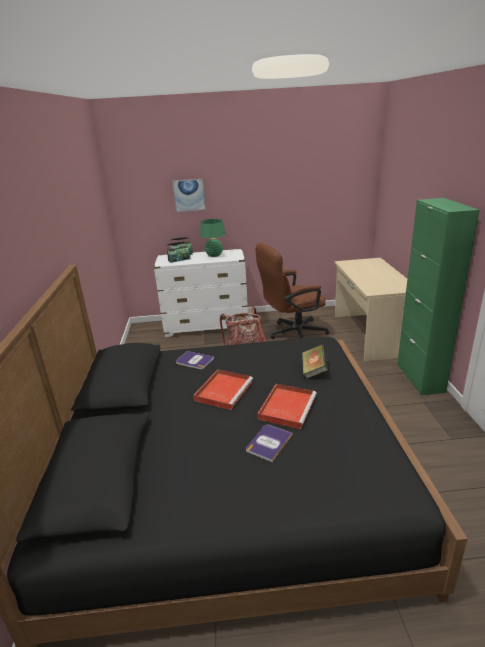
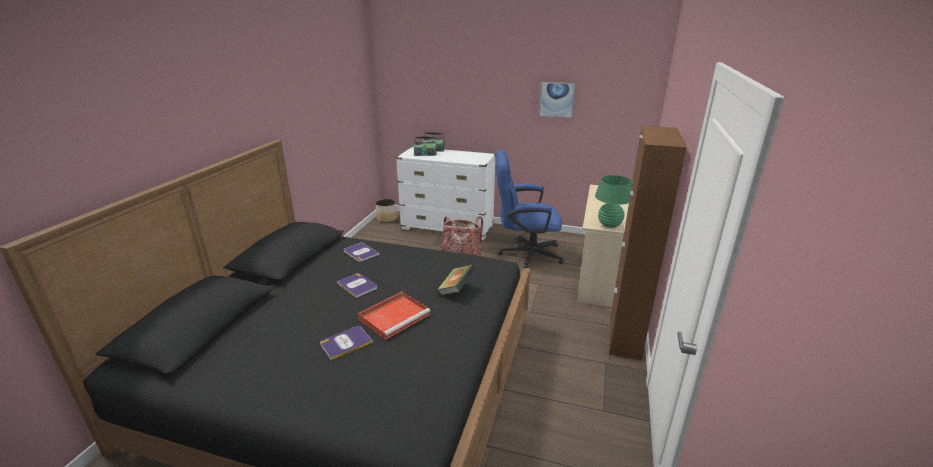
camera: 20 degrees right, 0 degrees up
picture [172,179,206,212] -> picture moved to [539,82,576,118]
red tray [193,369,253,410] -> book [337,273,377,298]
green table lamp [200,219,226,257] -> green table lamp moved to [595,175,632,228]
brown office chair [256,243,330,339] -> blue office chair [496,150,565,269]
green cabinet [397,198,479,395] -> brown cabinet [609,126,687,360]
none -> planter [376,199,397,222]

